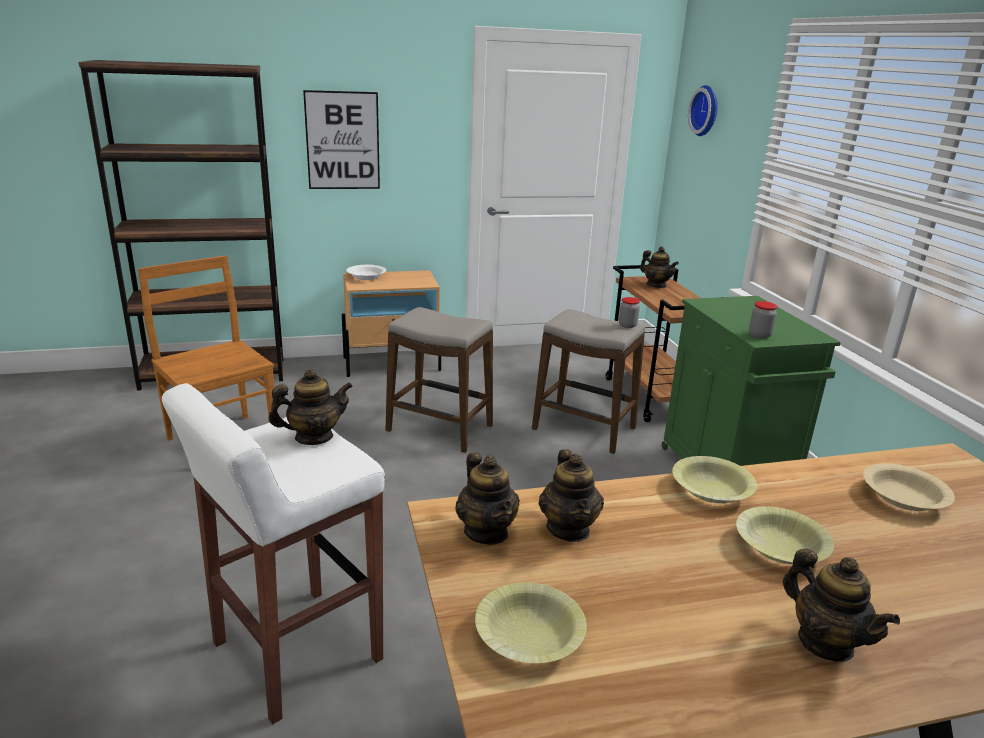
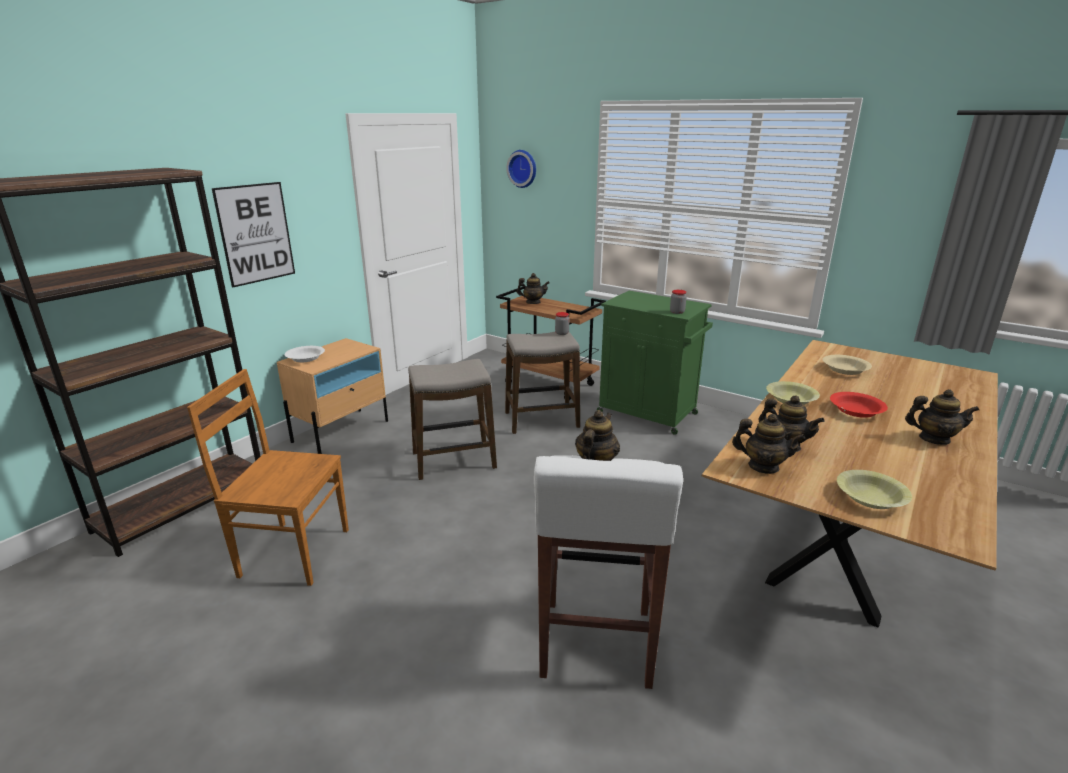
camera: 40 degrees left, 0 degrees up
yellow bowl [736,506,834,564] -> red bowl [830,392,888,418]

